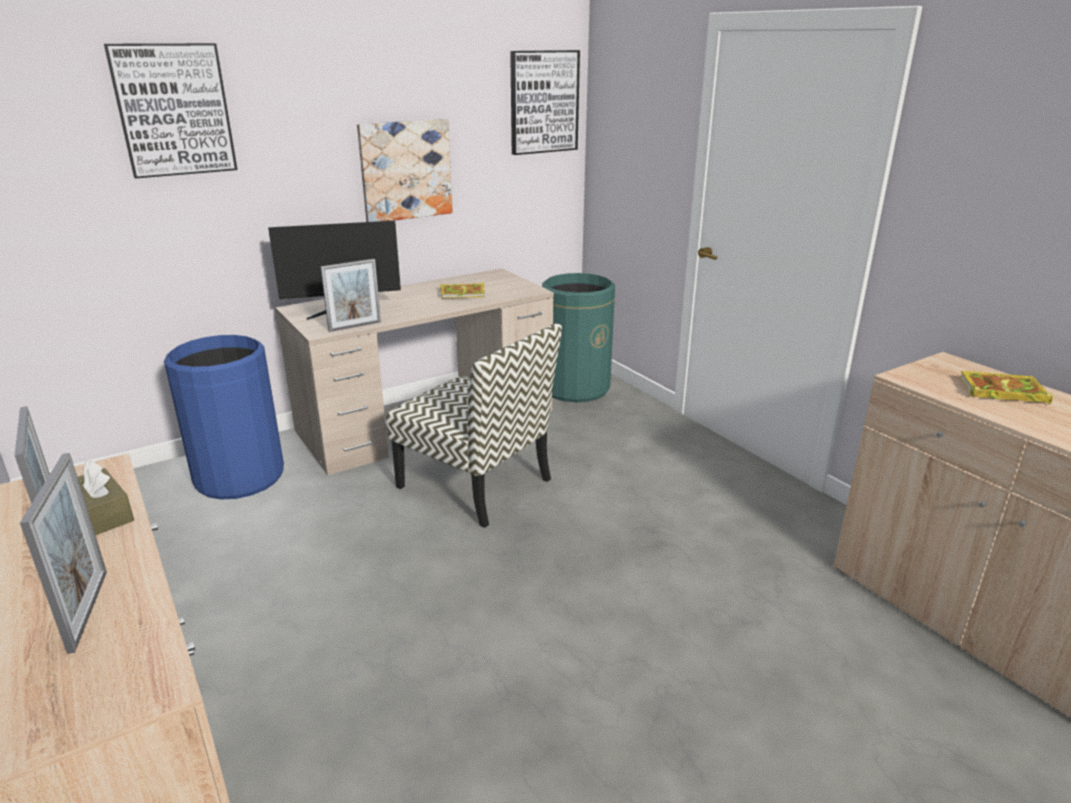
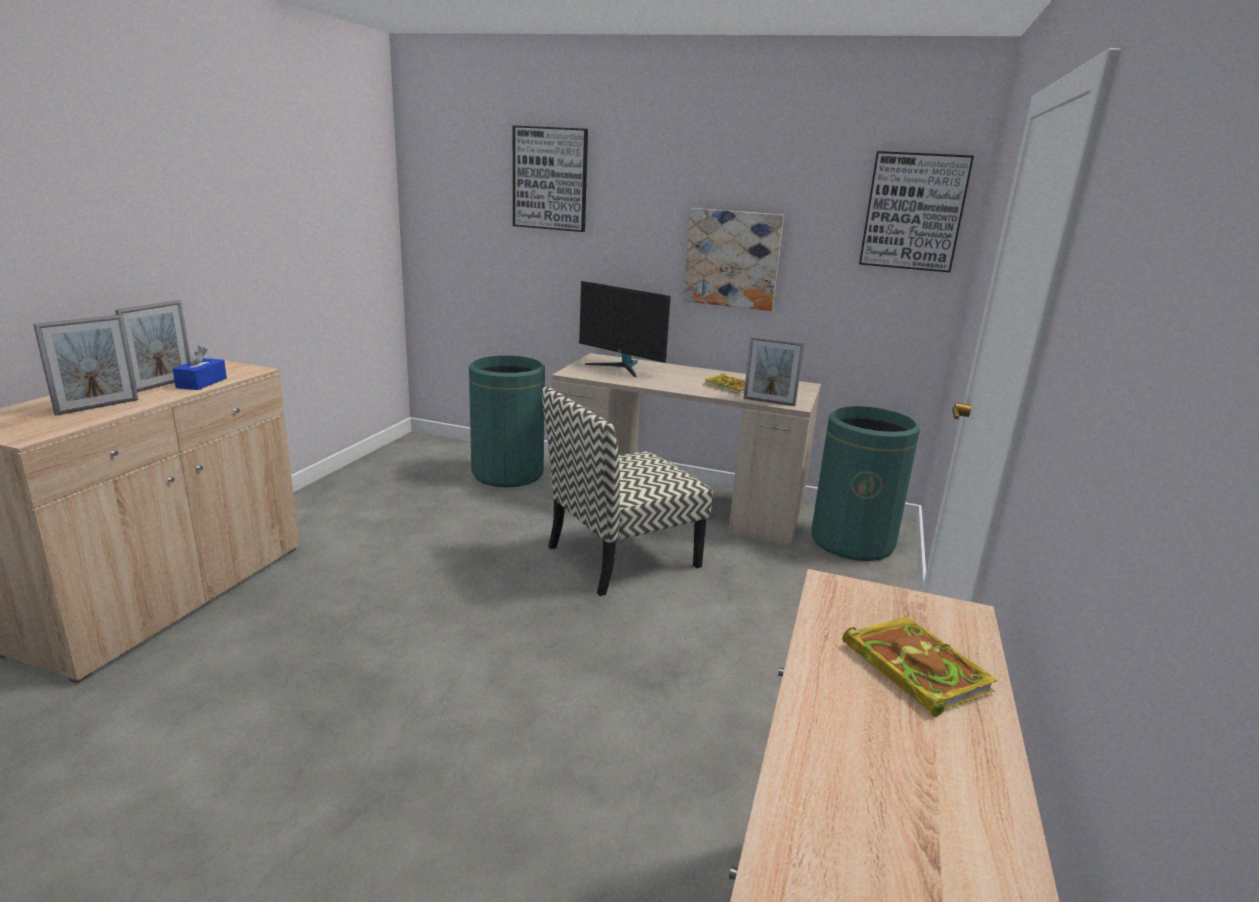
camera: 50 degrees right, 5 degrees down
brown tissue box [77,460,134,535] -> blue tissue box [172,345,227,390]
blue trash can [164,335,284,499] -> green trash can [469,356,545,488]
picture frame [320,259,381,332] -> picture frame moved to [743,336,804,406]
chair [386,323,562,528] -> chair turned 60 degrees clockwise [542,387,713,596]

